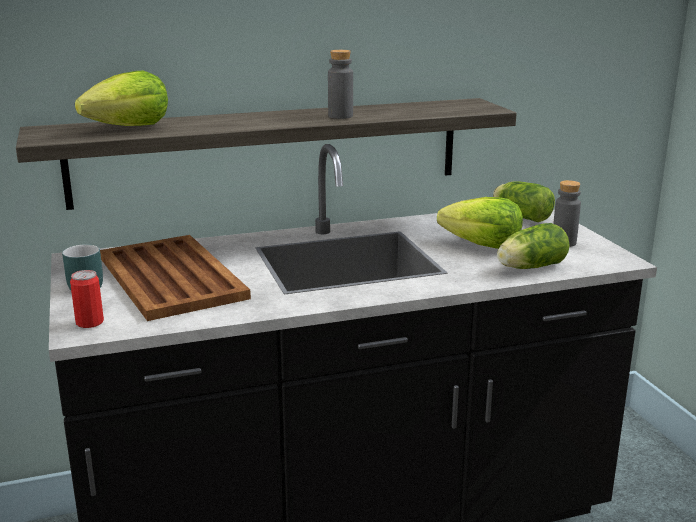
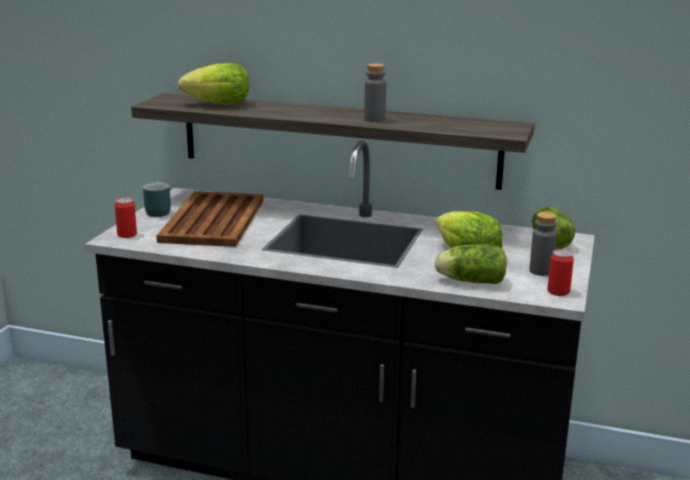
camera: 35 degrees right, 0 degrees up
none -> can [547,249,574,296]

